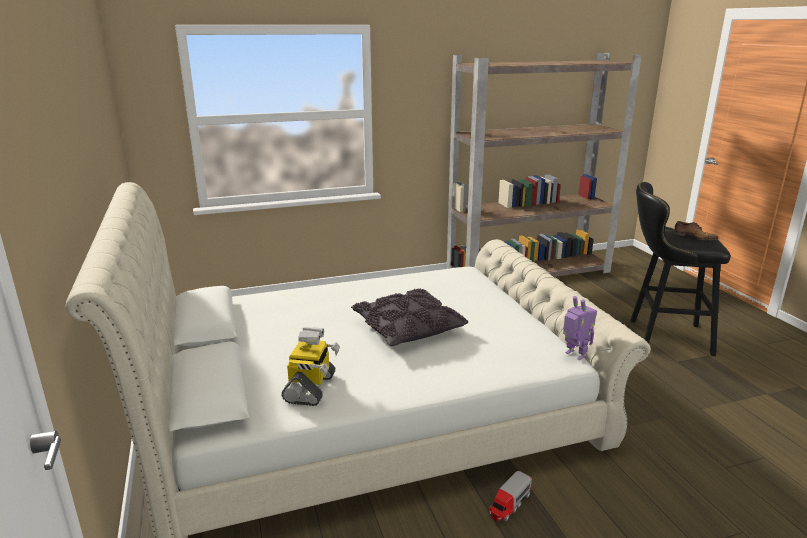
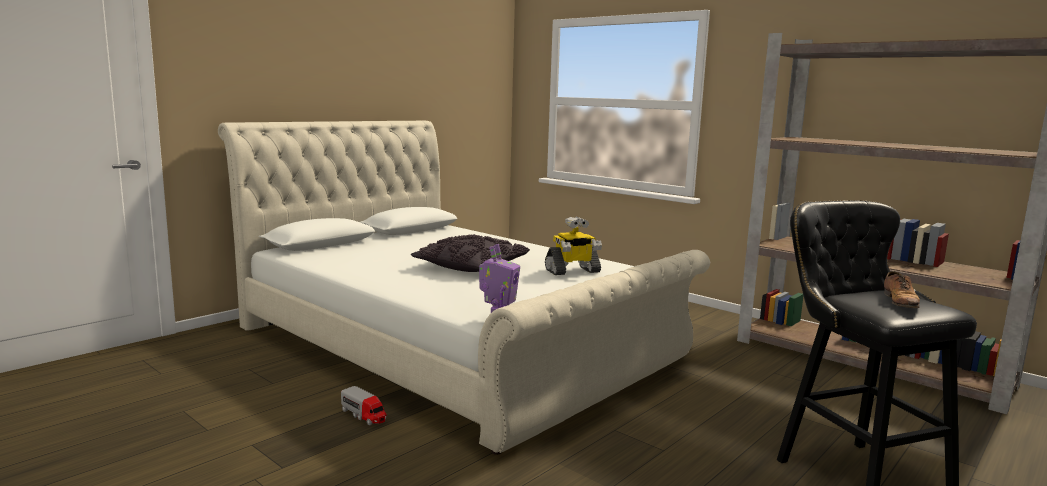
camera: 60 degrees right, 10 degrees down
toy robot [281,327,340,406] -> toy robot moved to [545,217,602,275]
toy truck [489,471,532,521] -> toy truck turned 150 degrees counterclockwise [341,386,387,425]

